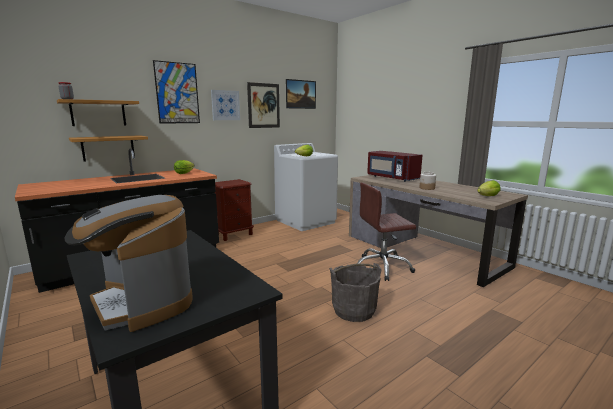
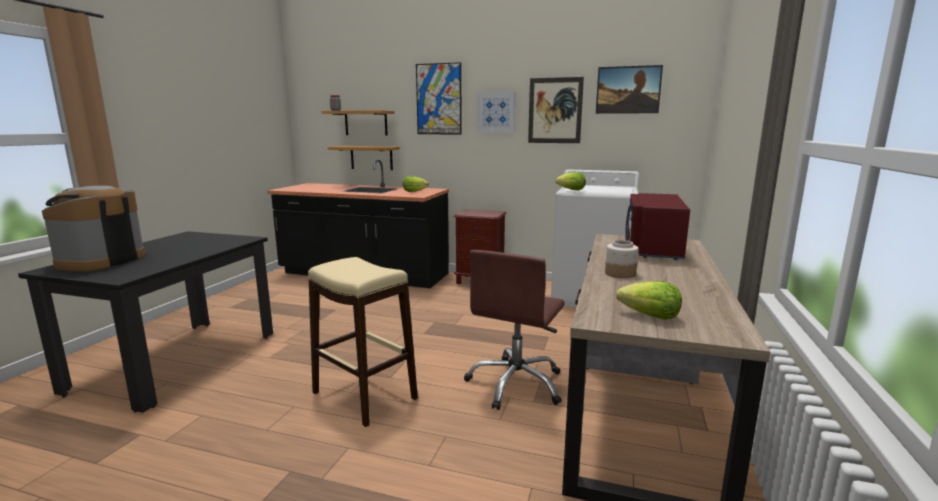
camera: 55 degrees right, 0 degrees up
grey bucket [329,263,382,322] -> beige stool [308,257,418,427]
brown office chair [357,182,416,281] -> brown office chair turned 105 degrees counterclockwise [464,250,565,410]

